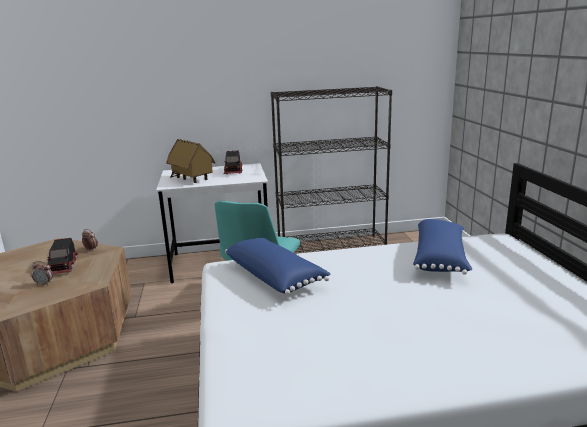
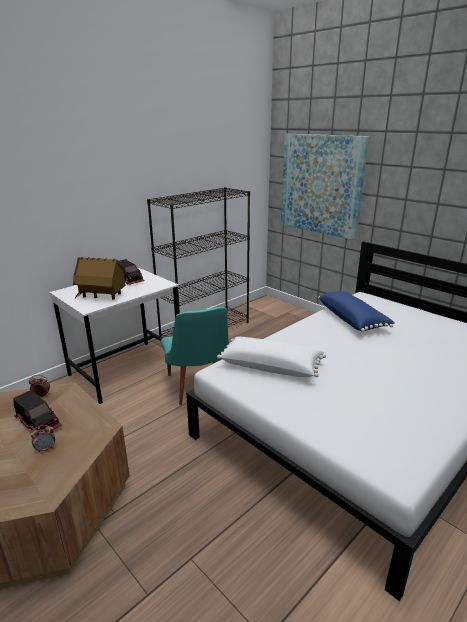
camera: 35 degrees left, 5 degrees up
blue pillow [225,238,330,295] -> white pillow [217,337,326,377]
none -> picture [281,134,369,240]

